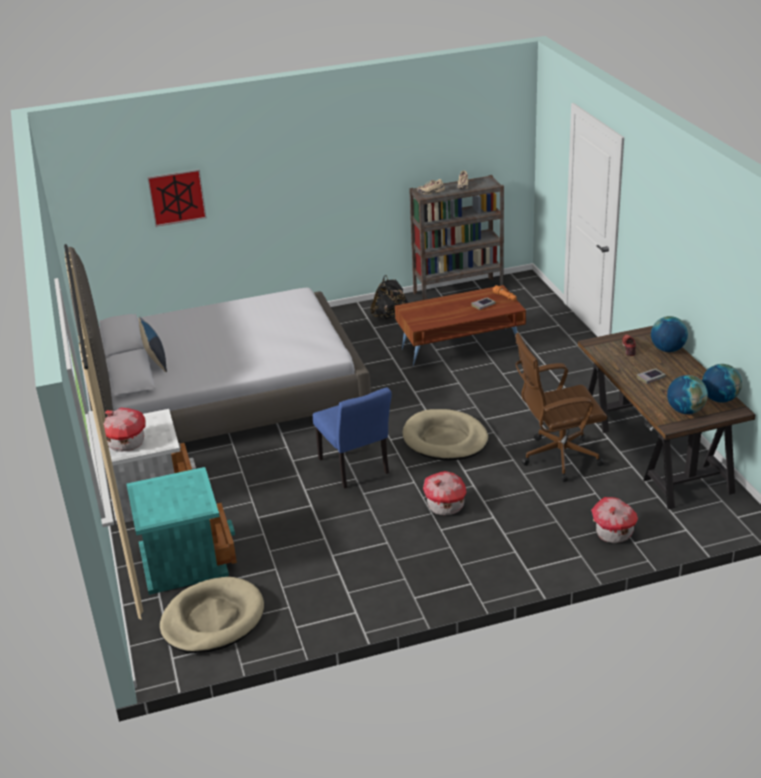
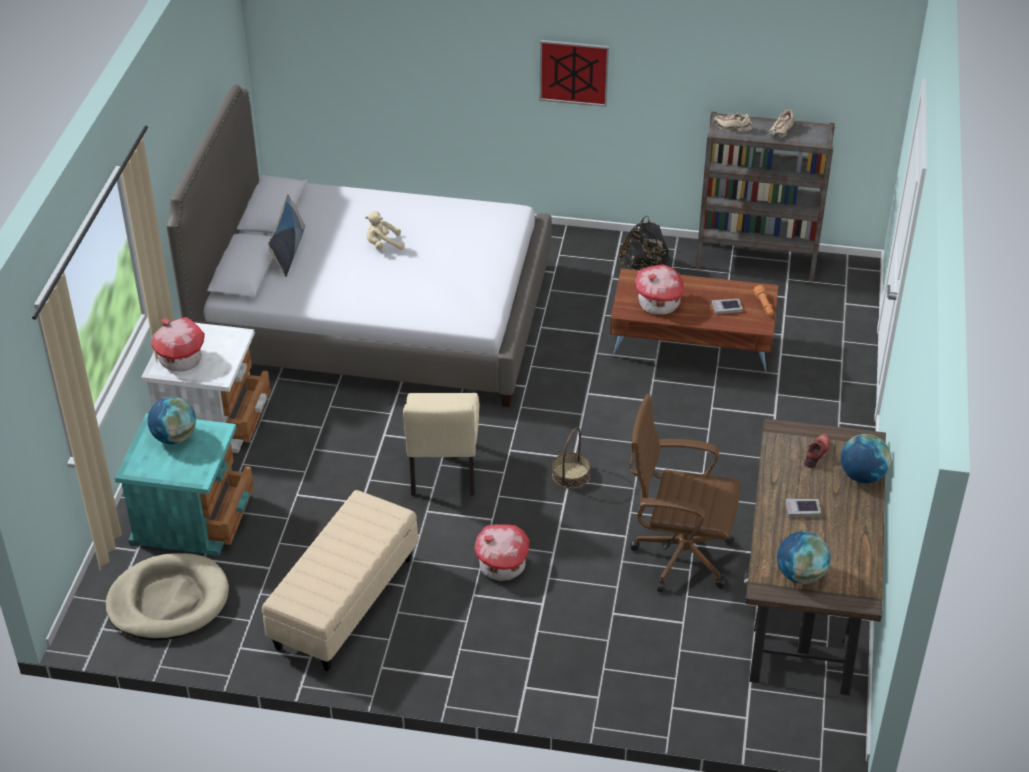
camera: 25 degrees right, 10 degrees up
picture [147,169,207,227] -> picture moved to [540,40,609,107]
blue chair [313,387,392,488] -> beige chair [403,393,479,496]
beige dog bed [403,409,488,461] -> basket [552,427,591,489]
toy house [591,497,638,543] -> toy house moved to [635,265,684,314]
globe [702,364,742,403] -> globe moved to [148,397,196,444]
none -> beige ottoman [262,490,418,671]
none -> beige plush toy [365,211,405,250]

